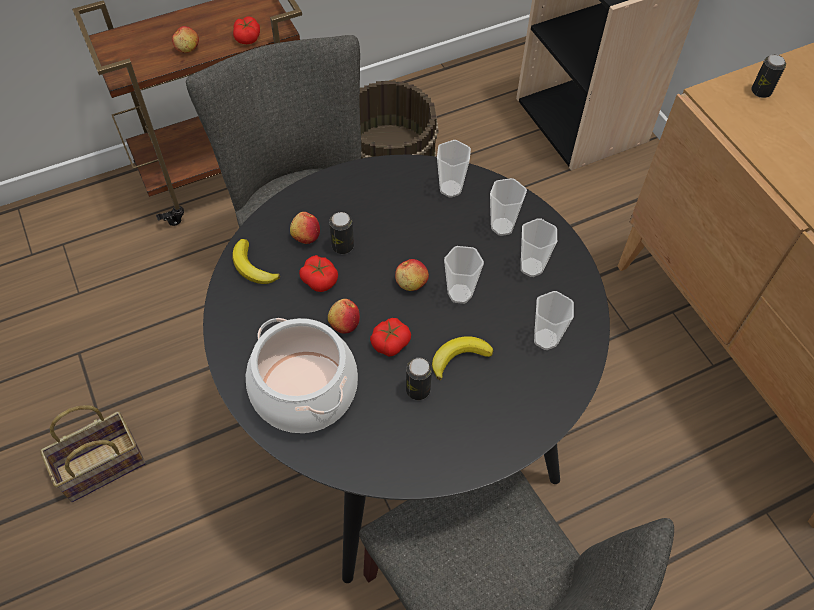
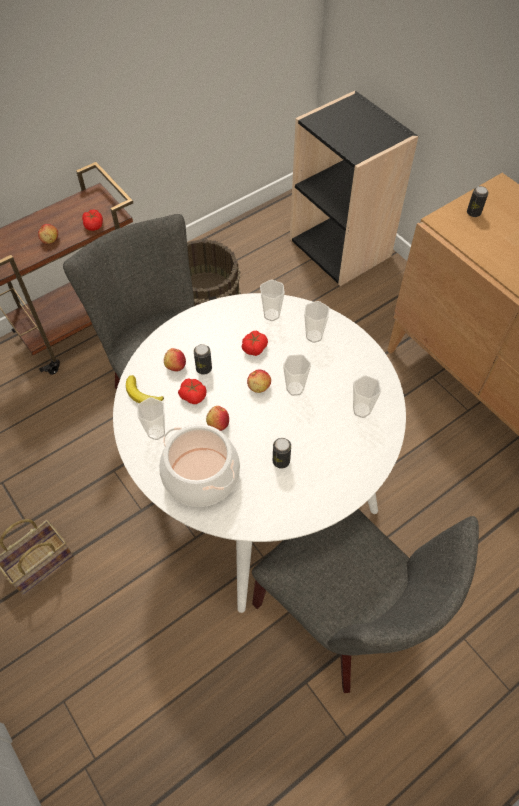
camera: 10 degrees left, 0 degrees up
black dining table [203,155,610,583] -> white dining table [113,293,406,613]
tomato [370,318,411,357] -> tomato moved to [241,331,268,356]
banana [432,336,493,380] -> none
cup [521,218,557,277] -> cup moved to [137,397,165,440]

